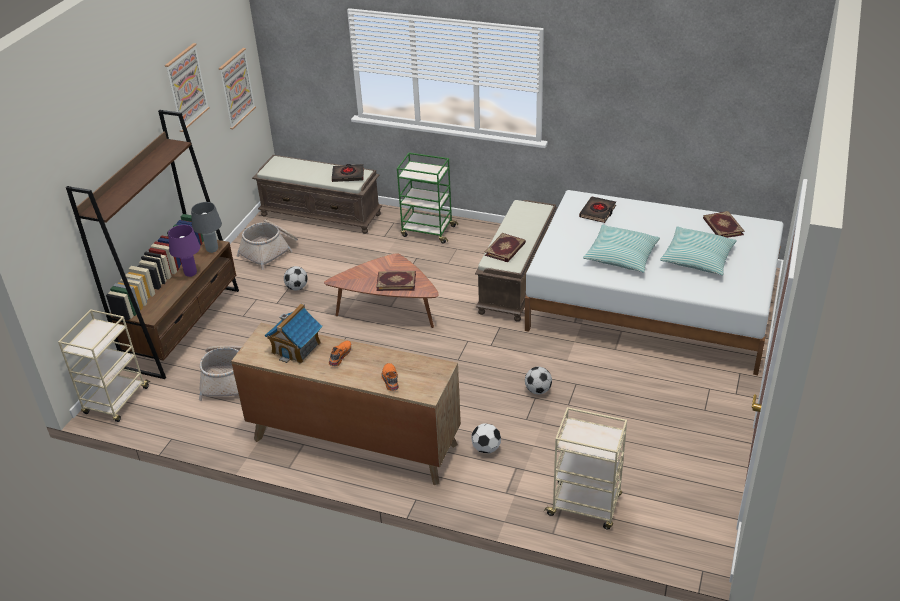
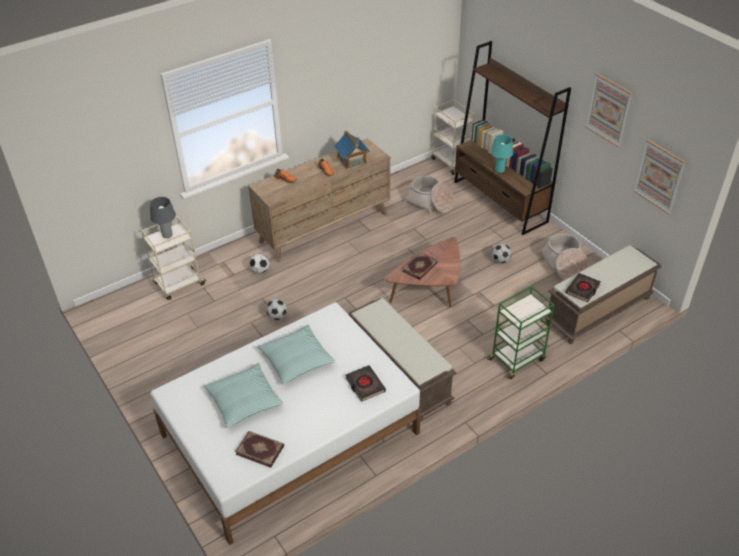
camera: 125 degrees right, 5 degrees up
purple table lamp [168,225,200,277] -> turquoise table lamp [491,134,513,173]
grey table lamp [191,202,222,253] -> grey table lamp moved to [150,197,176,238]
book [485,233,526,262] -> none

